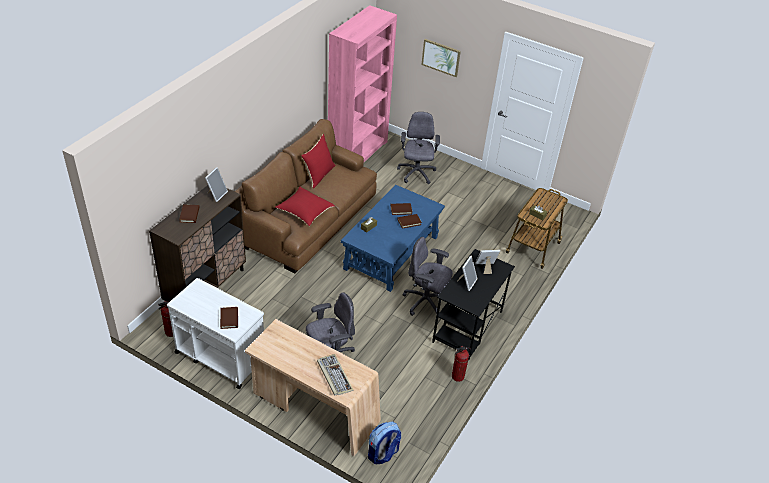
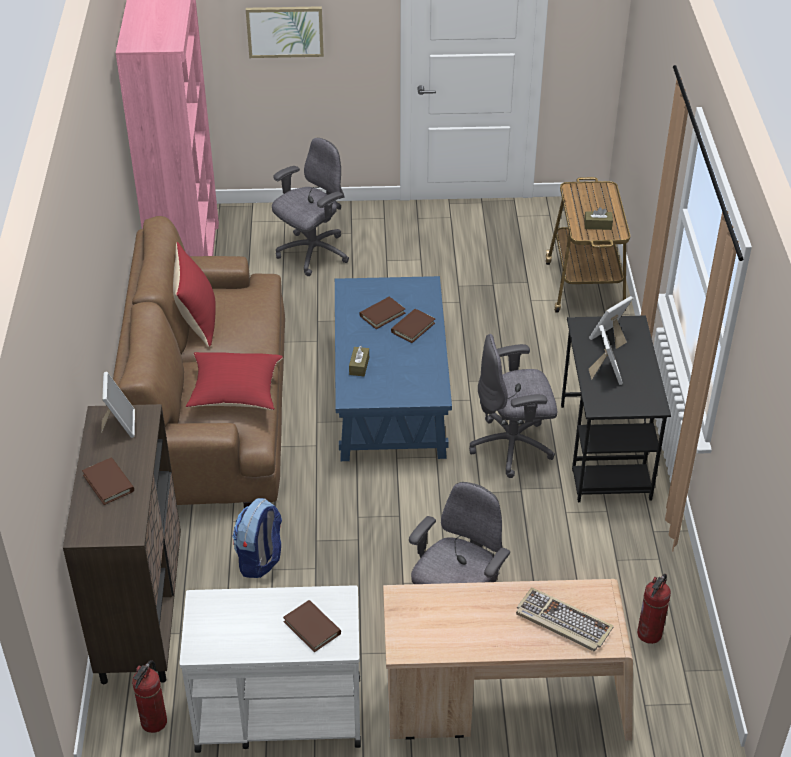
camera: 30 degrees left, 0 degrees up
backpack [368,422,401,464] -> backpack moved to [233,498,282,578]
grey office chair [397,112,440,184] -> grey office chair turned 75 degrees clockwise [272,138,349,276]
fire extinguisher [452,346,471,382] -> fire extinguisher moved to [637,574,671,644]

